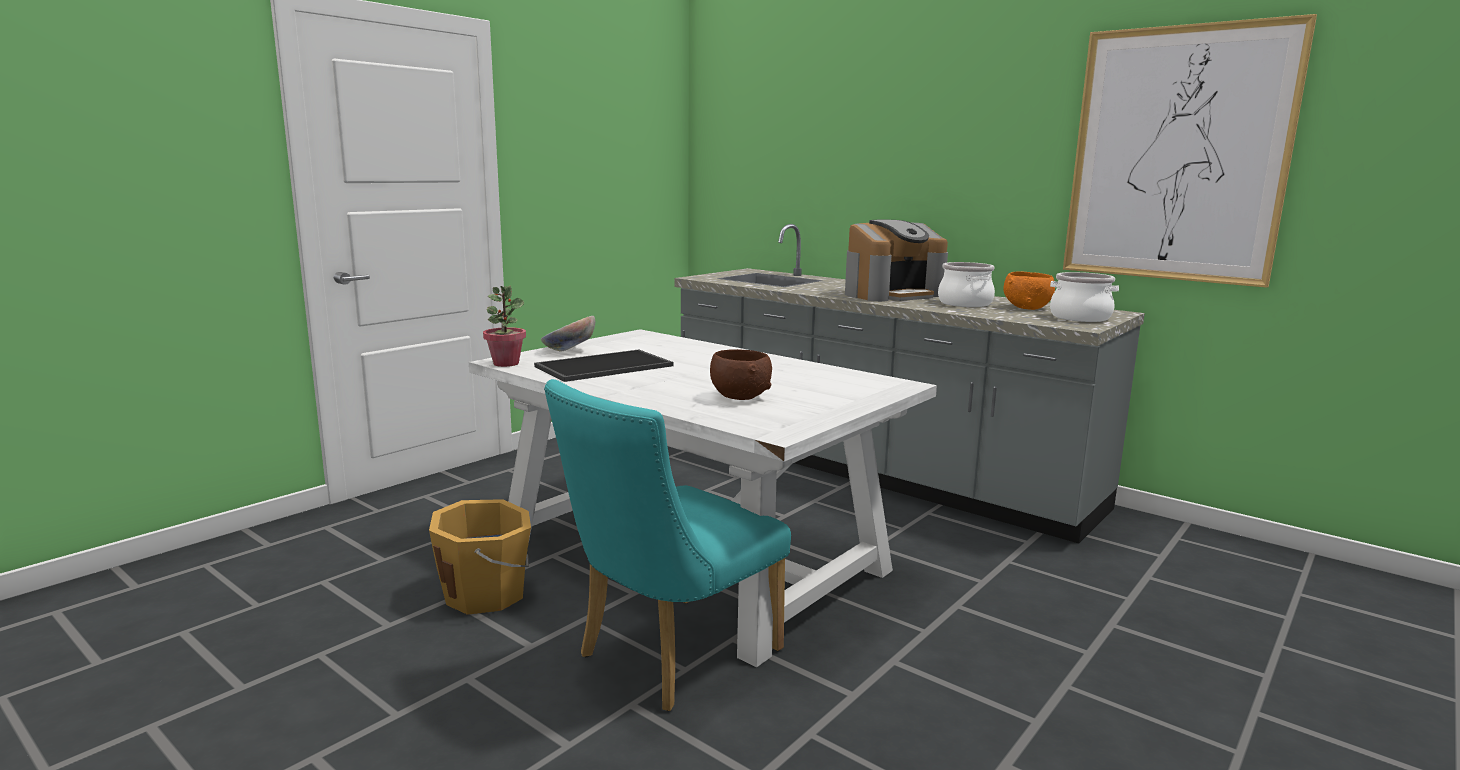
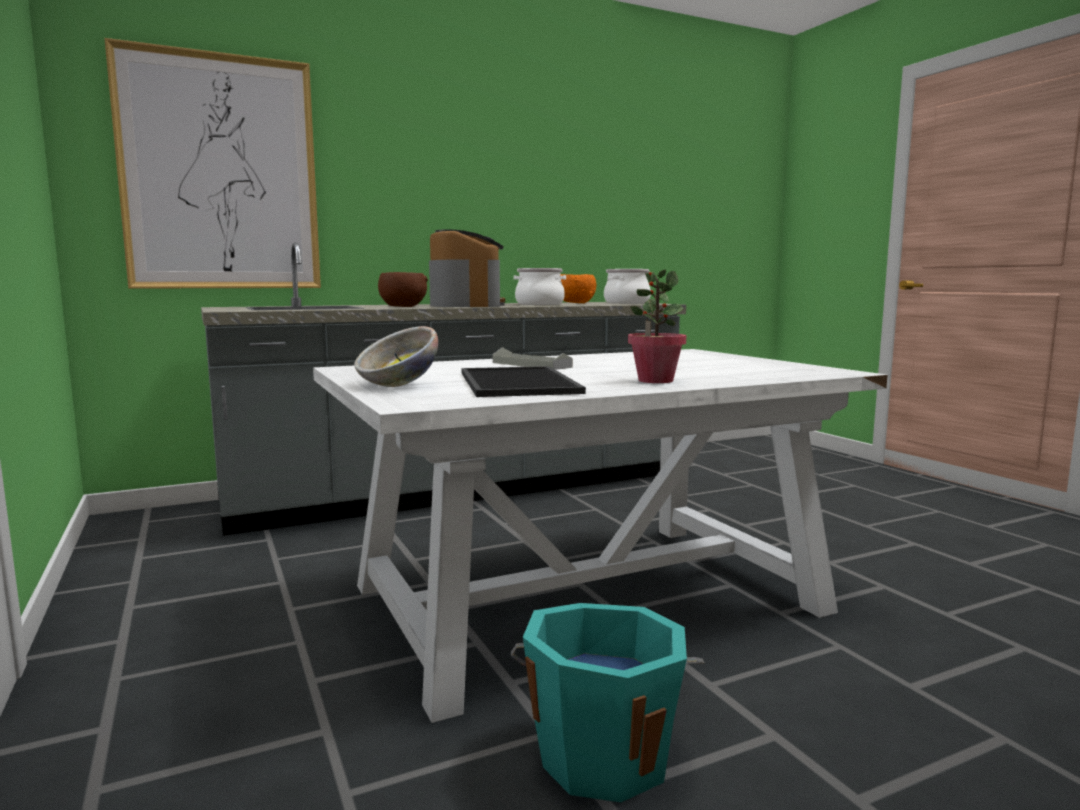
camera: 65 degrees left, 5 degrees down
orange bucket [429,499,531,615] -> turquoise bucket [511,603,704,802]
potted plant [483,285,526,367] -> potted plant moved to [628,270,686,383]
turquoise chair [544,379,791,711] -> none
brown bowl [710,349,772,400] -> brown bowl moved to [378,272,428,307]
picture [1063,14,1317,288] -> picture moved to [104,38,321,289]
none -> grey tray [493,347,573,370]

